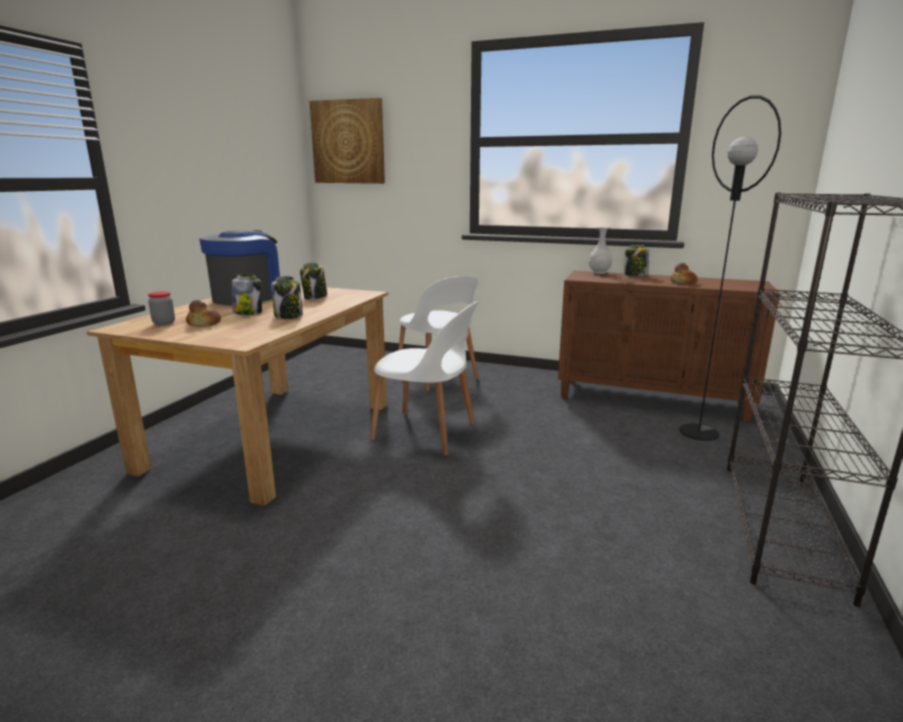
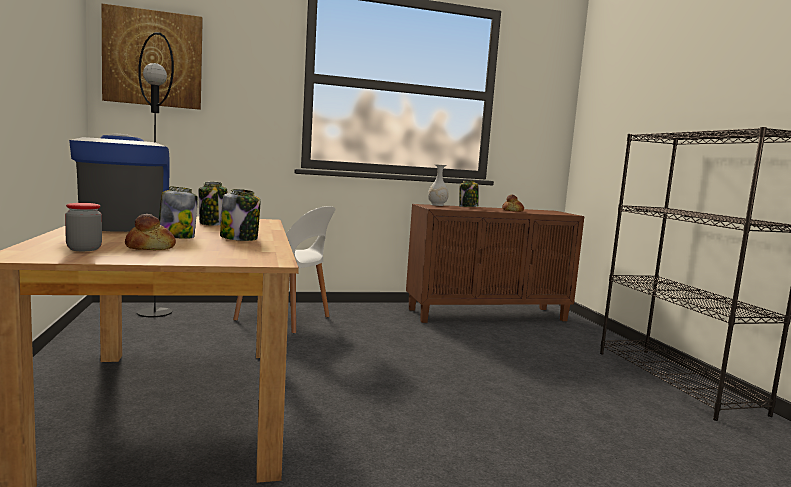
camera: 35 degrees left, 10 degrees down
white chair [370,301,479,456] -> none
black floor lamp [679,95,781,441] -> black floor lamp moved to [137,32,174,317]

